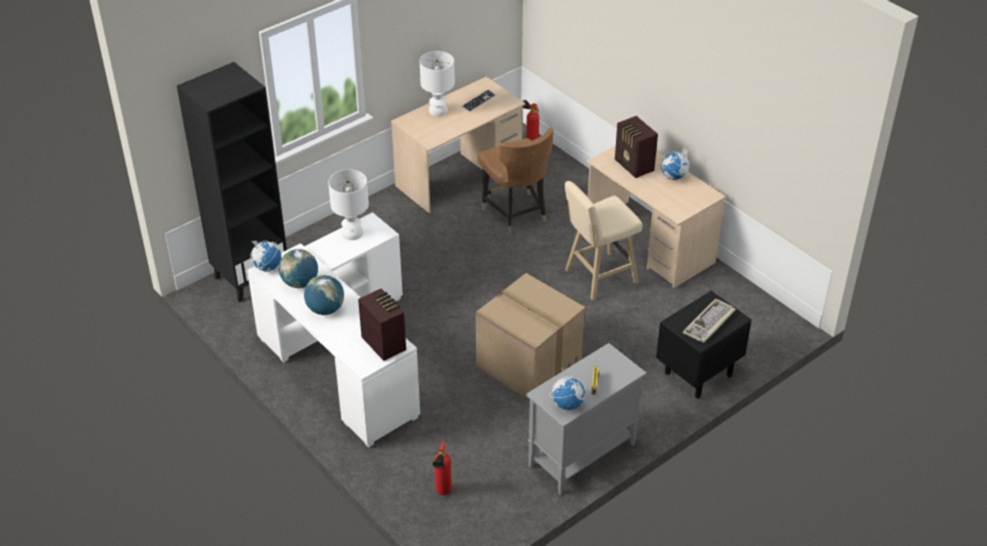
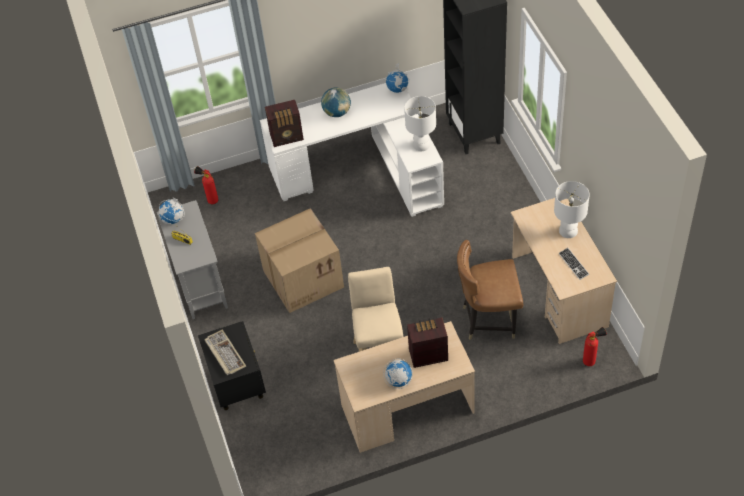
camera: 115 degrees right, 10 degrees up
globe [279,249,318,288] -> none

